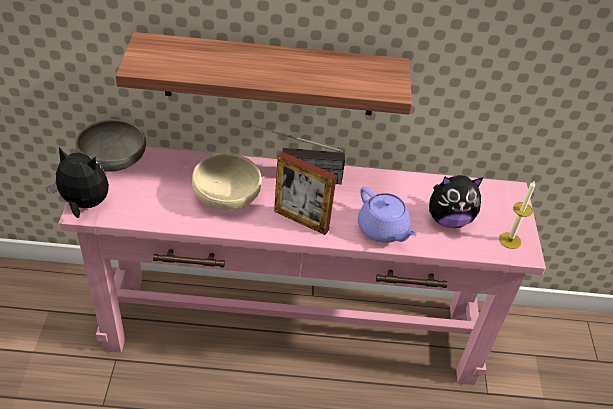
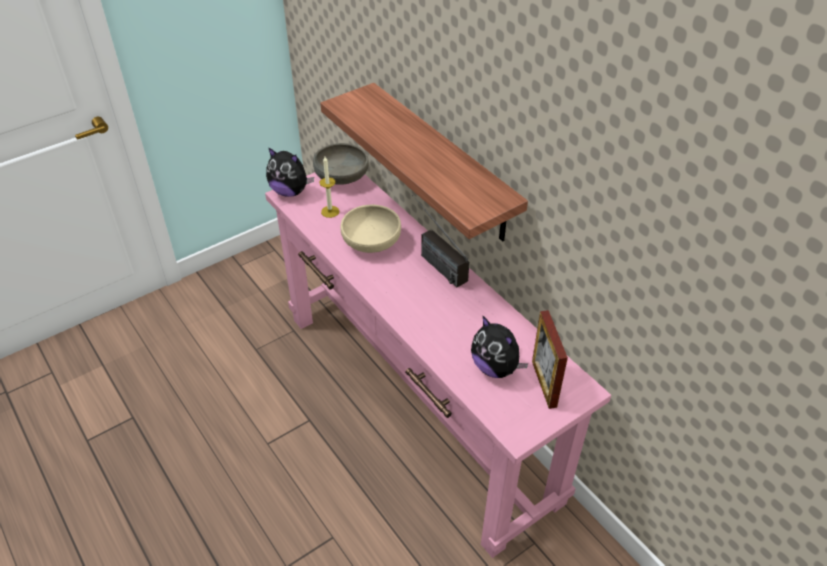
camera: 55 degrees right, 0 degrees up
plush toy [47,147,109,218] -> plush toy turned 135 degrees clockwise [266,147,314,197]
picture frame [274,152,337,235] -> picture frame moved to [532,310,568,409]
purple teapot [358,187,417,243] -> none
candle [499,180,535,249] -> candle moved to [319,157,339,218]

